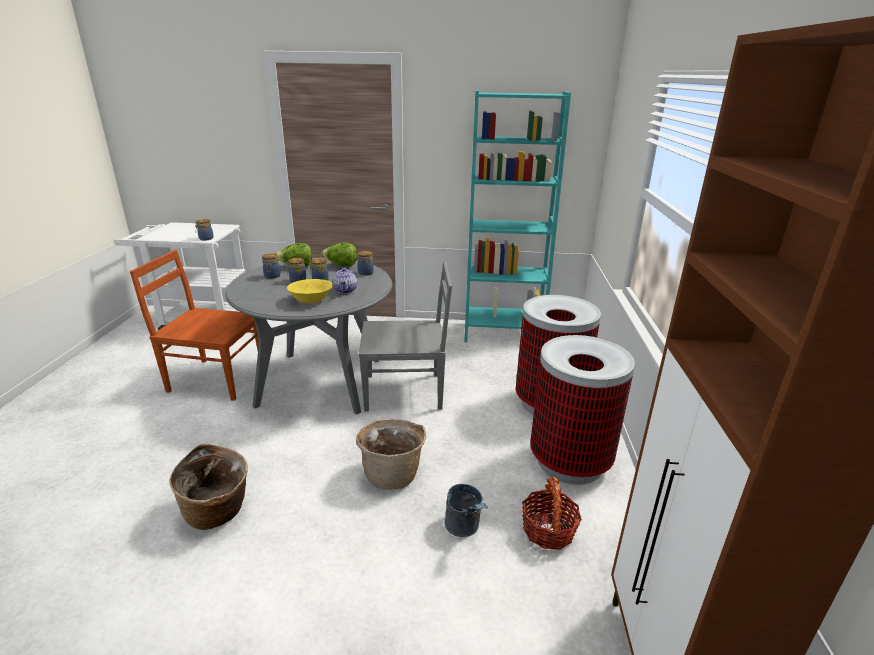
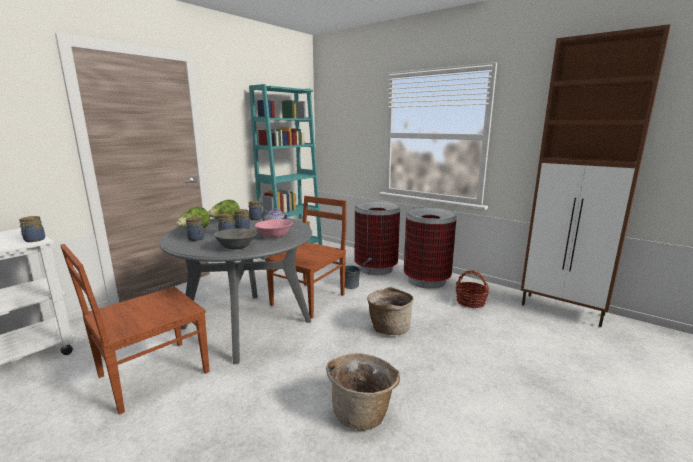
camera: 55 degrees left, 10 degrees down
yellow bowl [287,279,333,304] -> pink bowl [255,219,293,238]
grey chair [359,261,452,412] -> brown chair [265,196,347,319]
grey bucket [444,484,488,537] -> grey bucket moved to [345,258,372,289]
none -> grey bowl [214,228,257,249]

